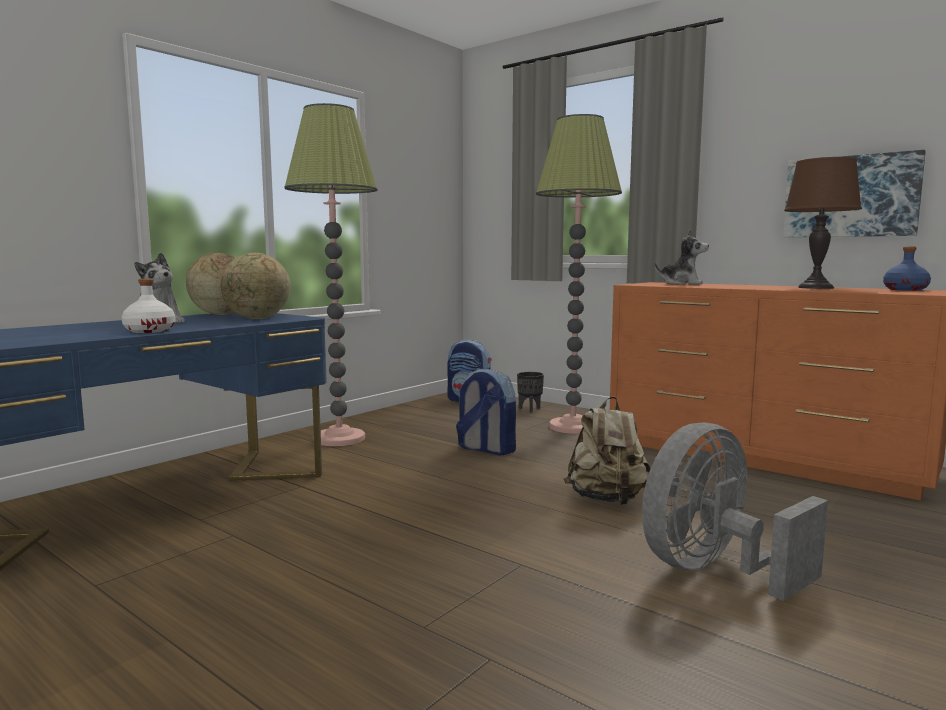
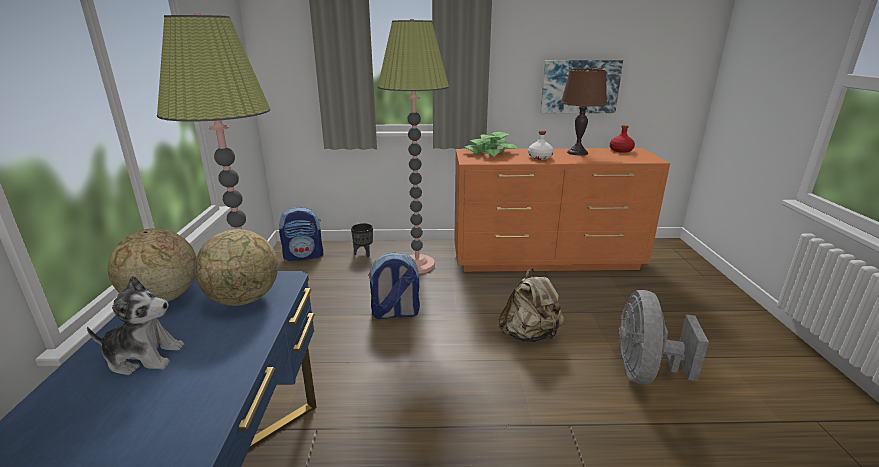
camera: 40 degrees left, 15 degrees up
white bottle [121,279,175,333] -> white bottle moved to [528,130,553,160]
plush toy [654,230,709,285] -> potted plant [465,132,519,157]
blue bottle [883,247,931,291] -> red bottle [610,125,635,153]

